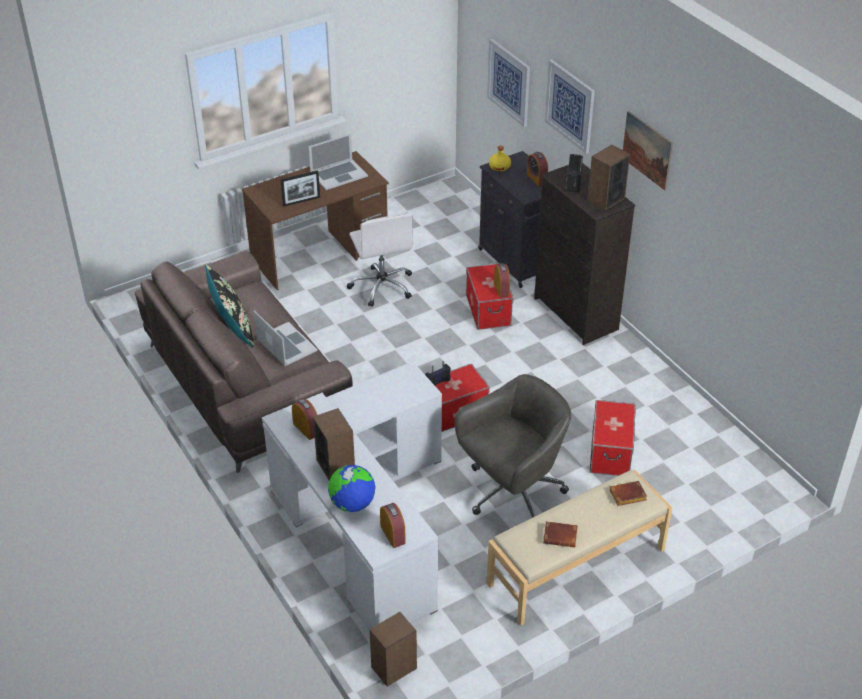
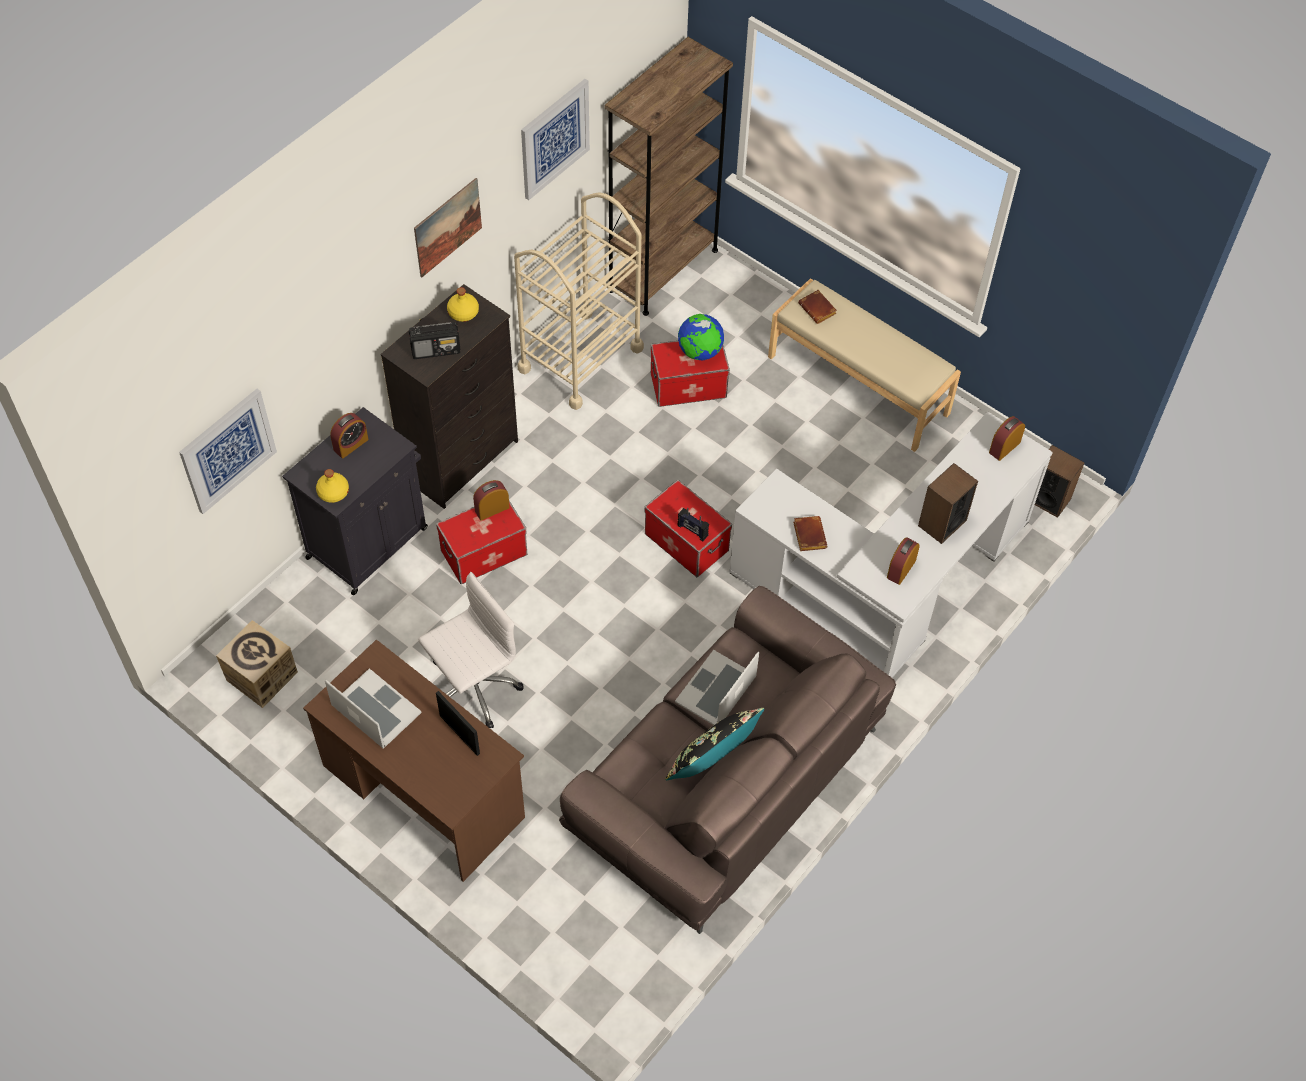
camera: 110 degrees left, 15 degrees up
globe [328,465,375,512] -> globe moved to [678,314,724,360]
grey office chair [455,374,571,518] -> none
brown book [543,521,578,547] -> brown book moved to [793,516,828,551]
picture [545,59,595,154] -> picture moved to [521,79,590,200]
speaker [587,145,630,211] -> yellow bottle [447,287,479,322]
none -> cardboard box [216,620,298,708]
none -> beige cart [514,192,644,410]
none -> brown bookcase [605,37,733,316]

